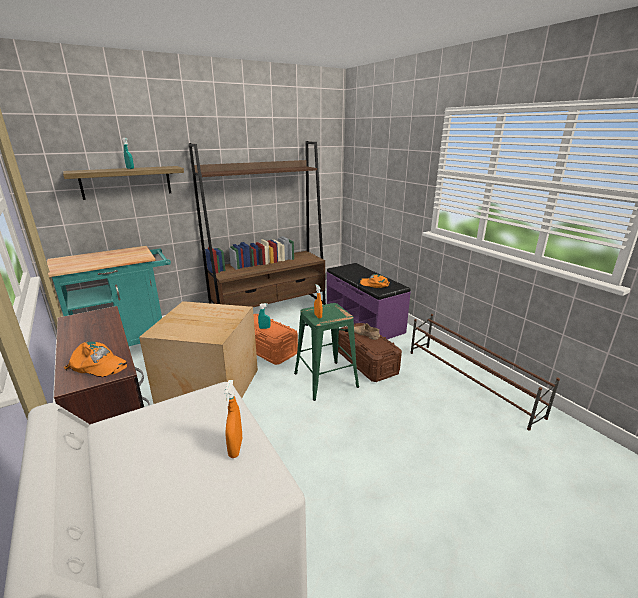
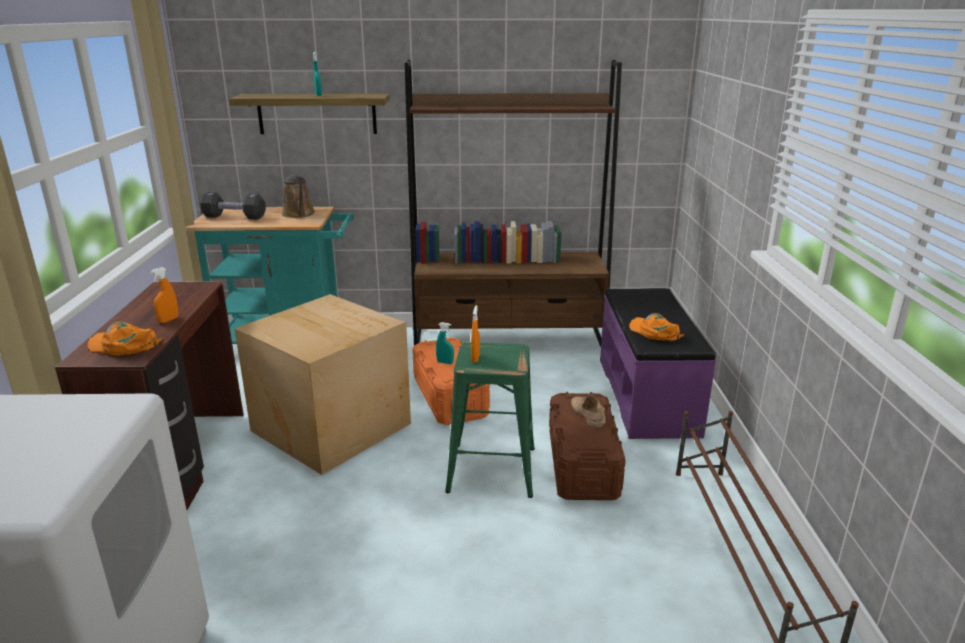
camera: 30 degrees right, 0 degrees up
orange cap [64,342,127,377] -> orange cap turned 150 degrees clockwise [87,321,164,356]
orange spray bottle [224,380,242,458] -> orange spray bottle moved to [150,267,179,323]
none -> black dumbbell [200,192,266,220]
none -> brown watering can [282,175,315,218]

